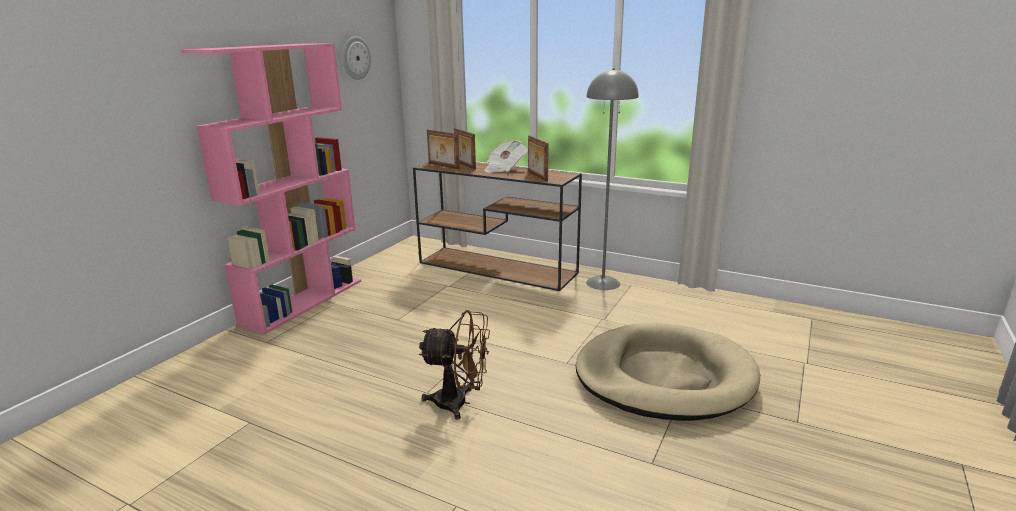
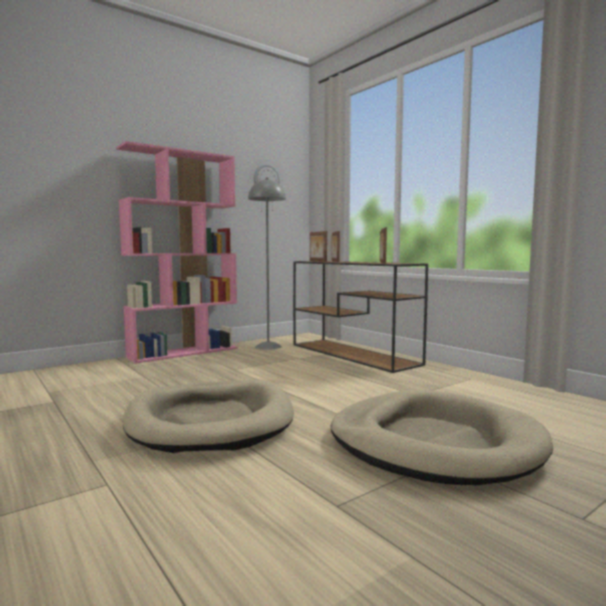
camera: 25 degrees right, 15 degrees down
brown fan [419,310,490,420] -> beige dog bed [123,380,294,453]
newspaper [485,140,528,173] -> none
grey floor lamp [586,68,638,290] -> grey floor lamp moved to [248,179,286,350]

